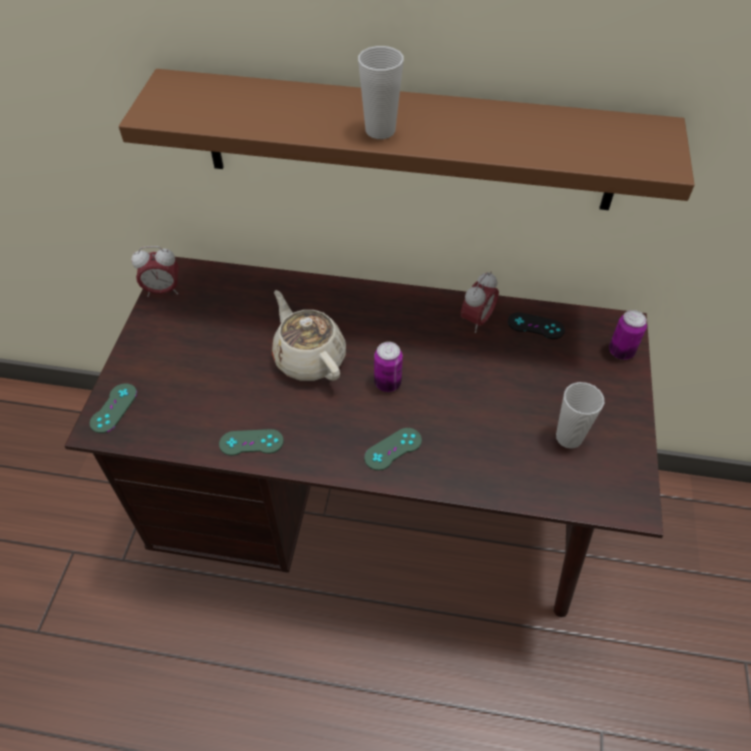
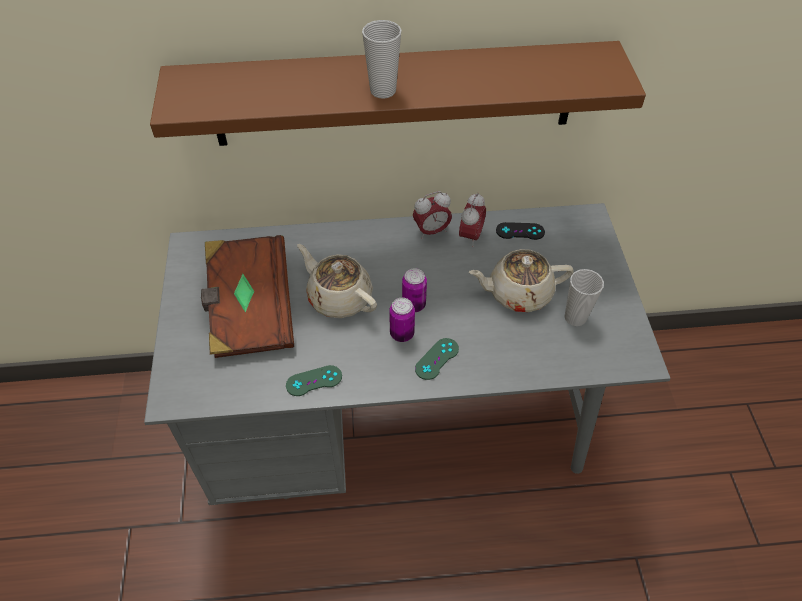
camera: 15 degrees left, 0 degrees up
brown desk [64,257,663,617] -> grey desk [144,203,671,505]
green game controller [90,383,137,433] -> none
alarm clock [131,246,179,297] -> alarm clock moved to [413,191,452,239]
can [609,310,647,360] -> can moved to [389,298,415,342]
none -> brown book [201,235,294,358]
none -> beige teapot [469,249,573,312]

